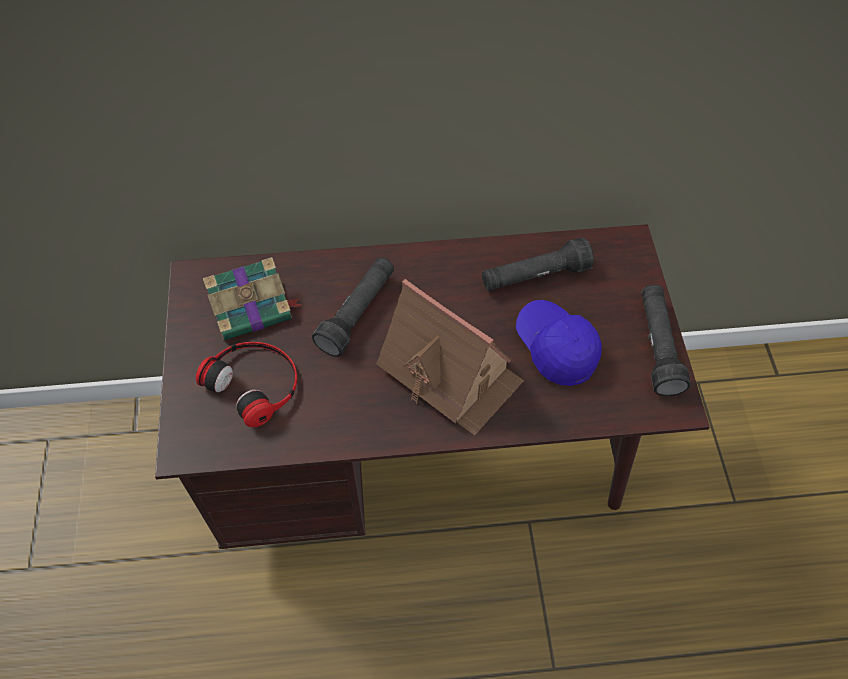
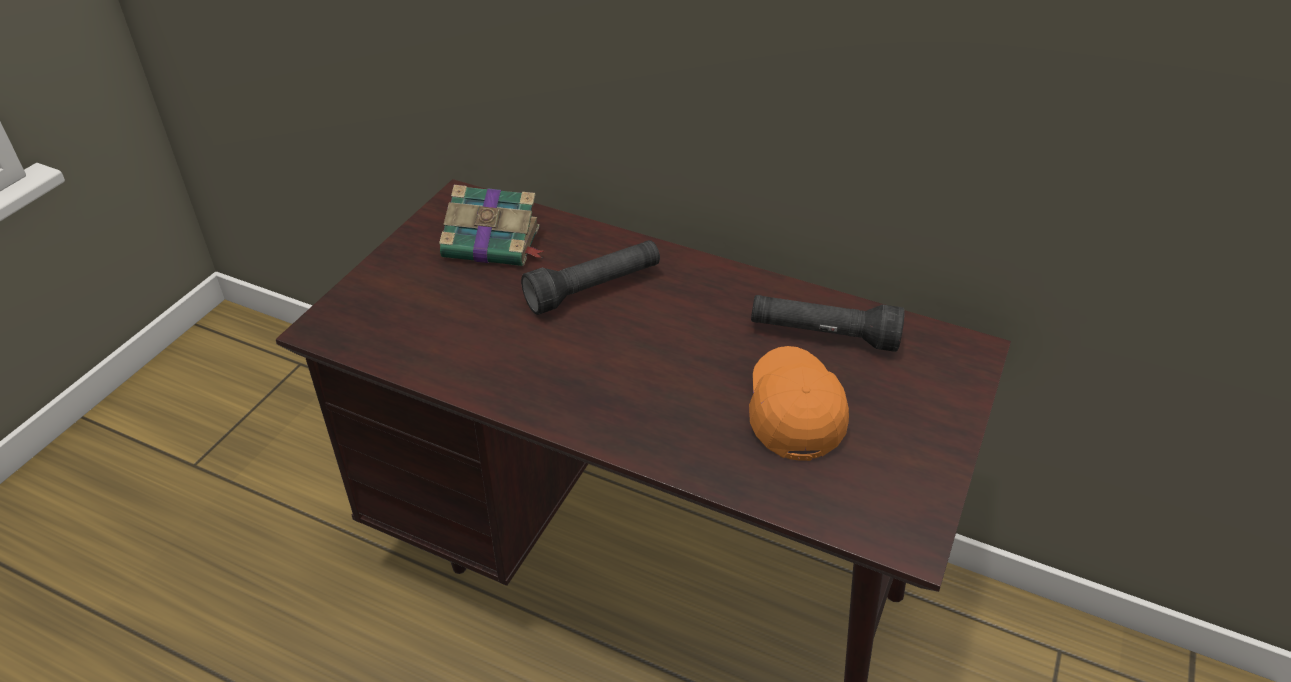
camera: 30 degrees right, 15 degrees down
headphones [196,342,297,427] -> none
toy house [376,279,524,435] -> none
blue cap [516,300,602,386] -> orange cap [749,346,849,461]
black flashlight [642,284,691,396] -> none

